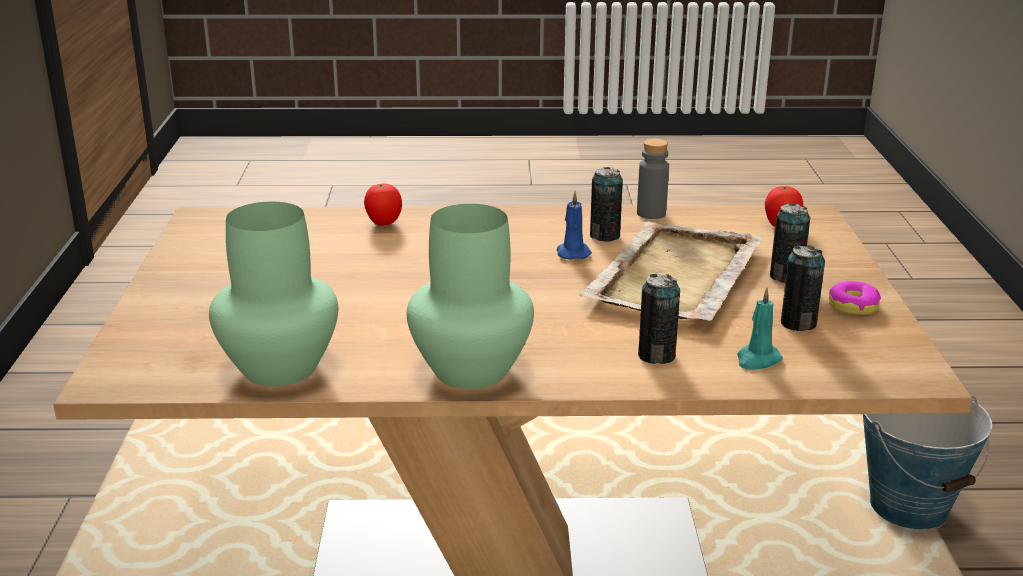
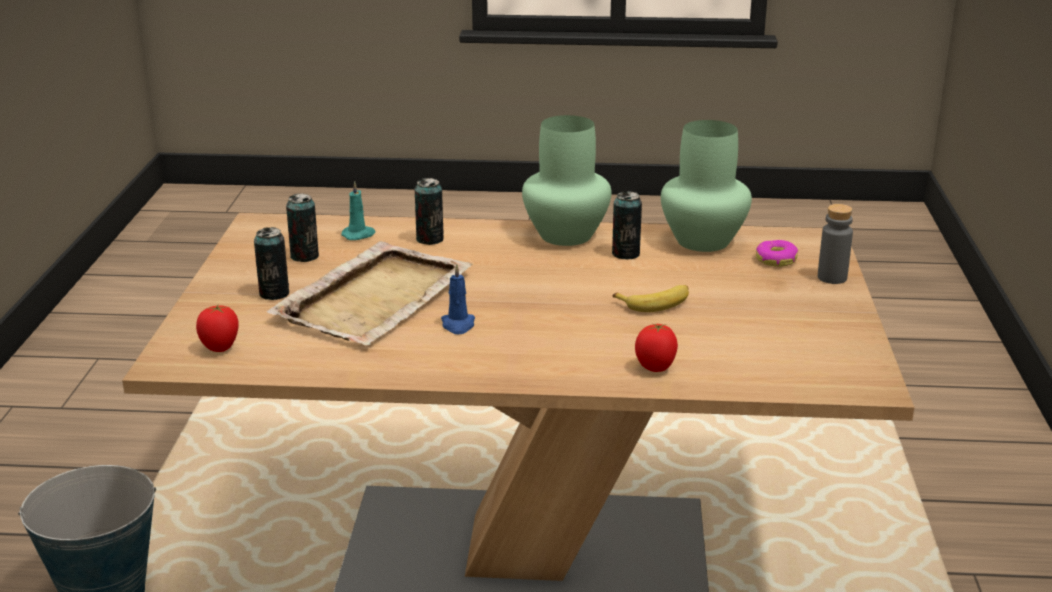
camera: 175 degrees left, 0 degrees up
can [590,167,623,242] -> can moved to [612,191,642,260]
grey bottle [637,139,669,219] -> grey bottle moved to [818,204,853,284]
donut [829,281,881,315] -> donut moved to [756,240,798,267]
none -> banana [612,285,689,312]

